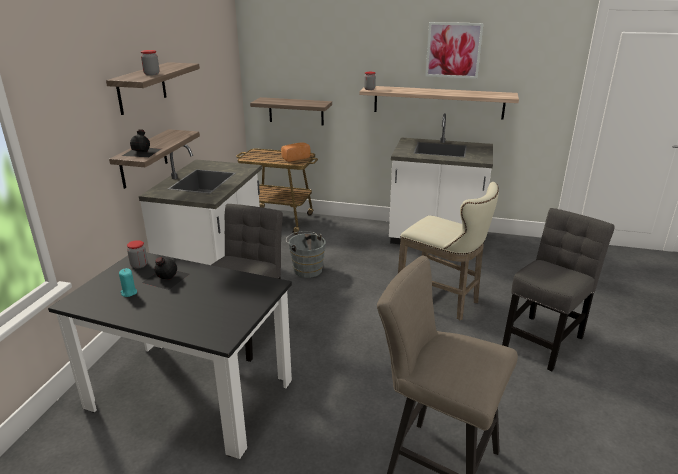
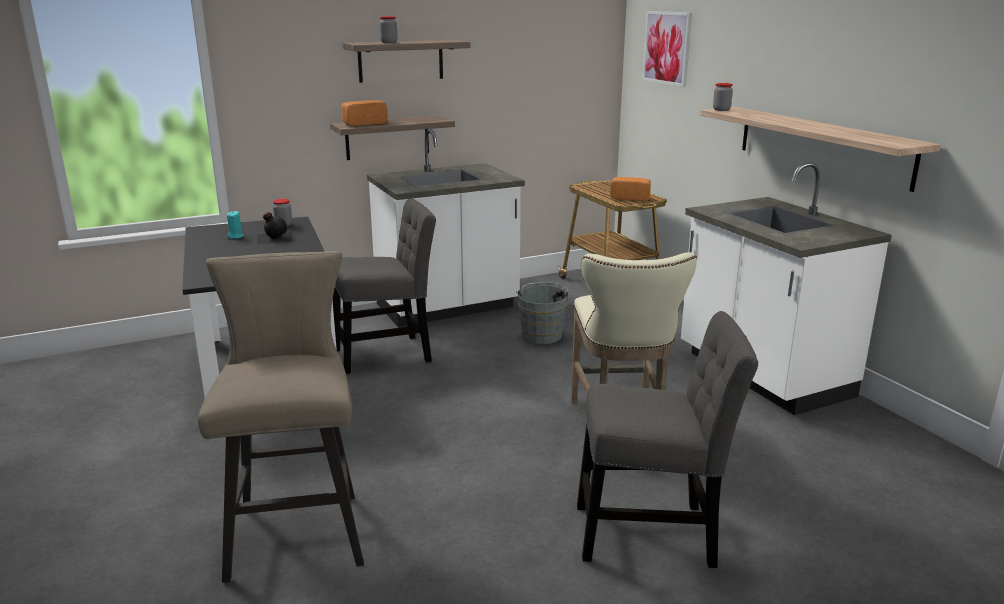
camera: 50 degrees right, 5 degrees down
black bottle [122,129,161,157] -> bread [341,100,388,126]
shelf [250,97,332,126] -> none
picture [425,22,484,79] -> picture moved to [642,11,692,87]

